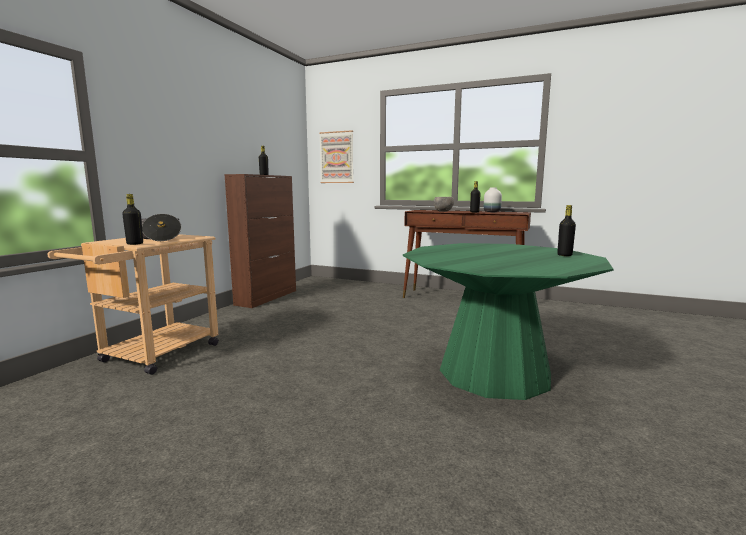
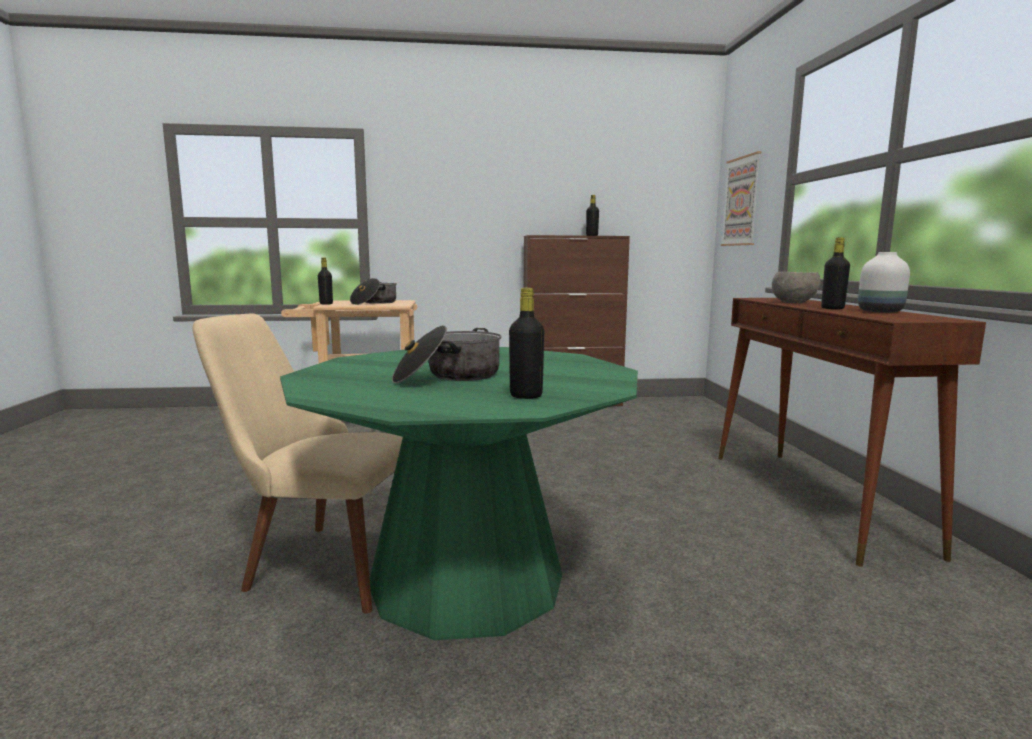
camera: 60 degrees right, 0 degrees up
none -> beige chair [192,313,403,614]
none -> cooking pot [392,325,501,383]

